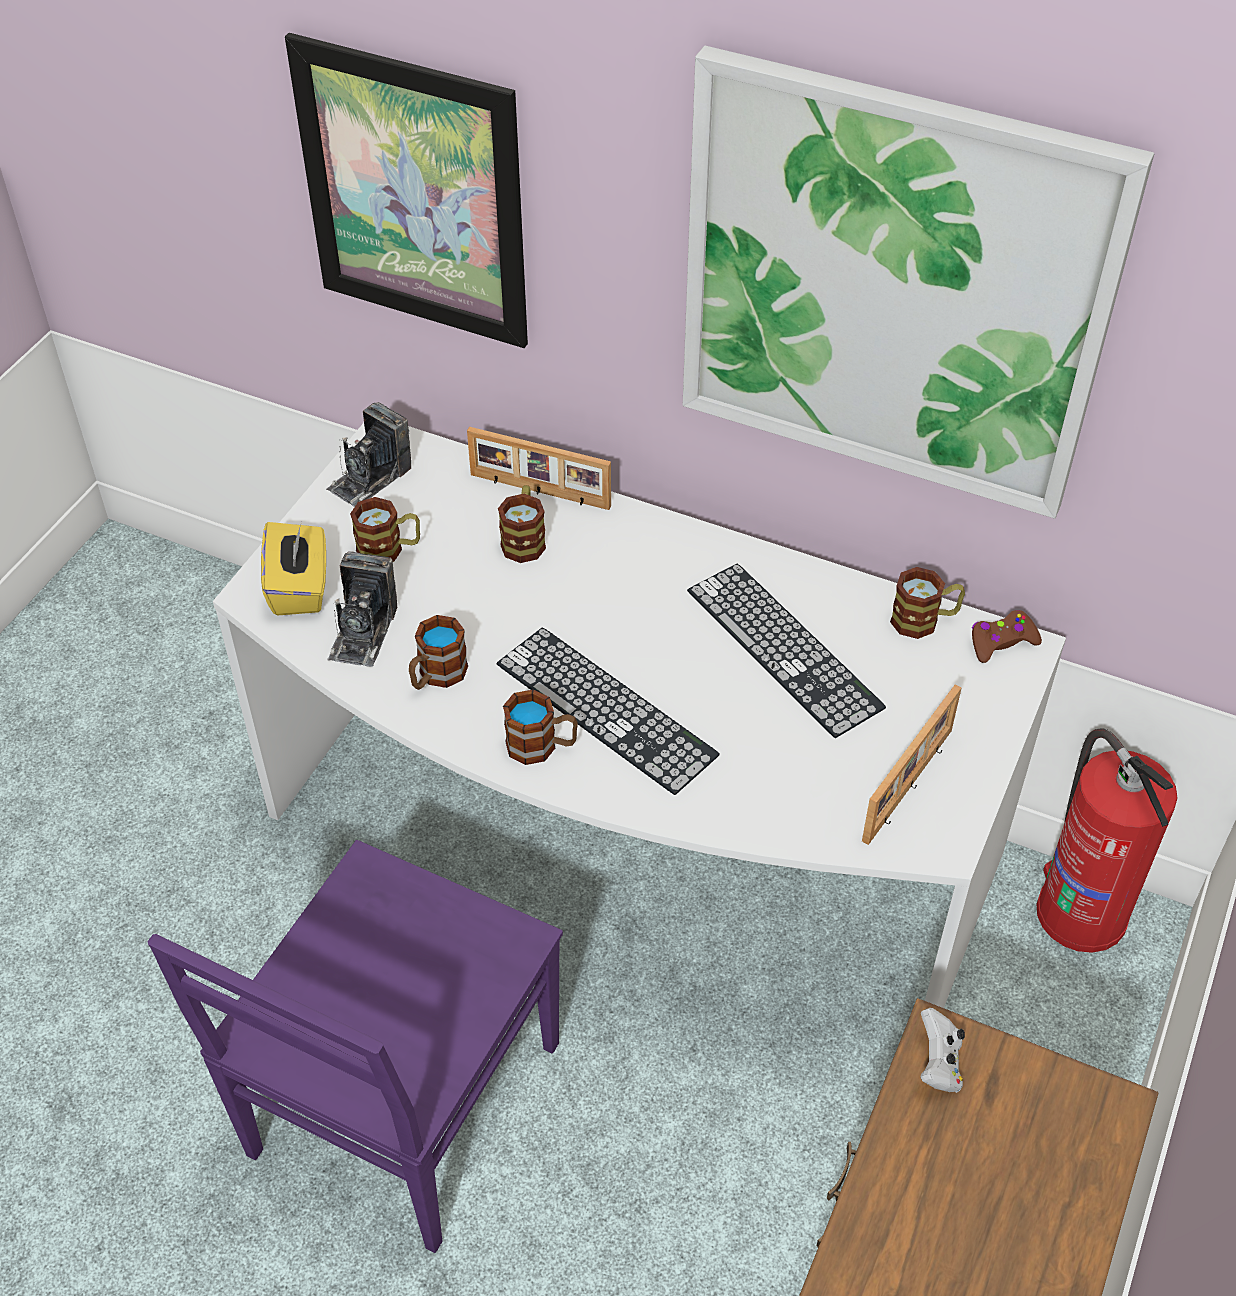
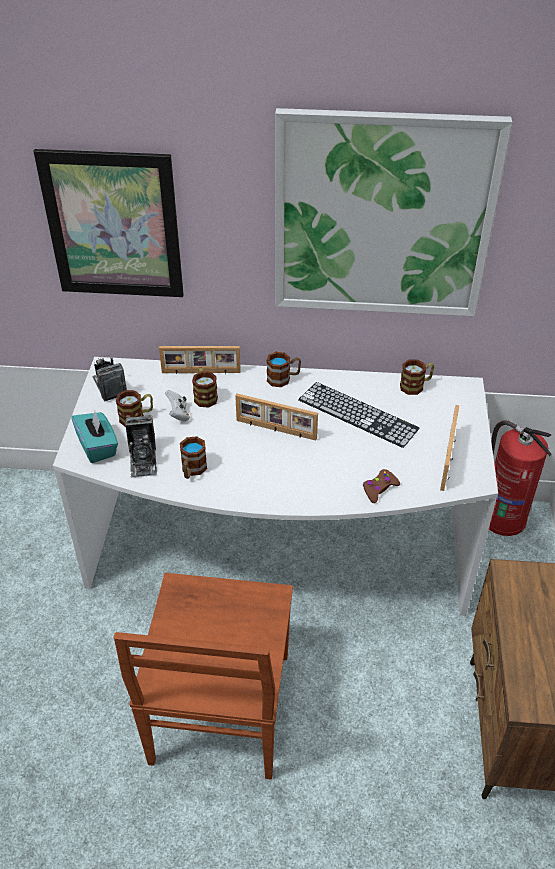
camera: 20 degrees left, 5 degrees down
purple chair [147,840,563,1253] -> brown chair [113,573,293,780]
yellow tissue box [261,522,326,616] -> turquoise tissue box [71,411,118,463]
camera [326,402,411,507] -> camera turned 135 degrees clockwise [92,355,127,402]
keyboard [497,627,720,795] -> none
mug [503,690,578,765] -> mug moved to [266,352,301,387]
white game controller [920,1008,965,1093] -> white game controller moved to [165,390,190,421]
brown game controller [972,610,1042,663] -> brown game controller moved to [363,469,400,503]
none -> picture frame [235,393,318,441]

